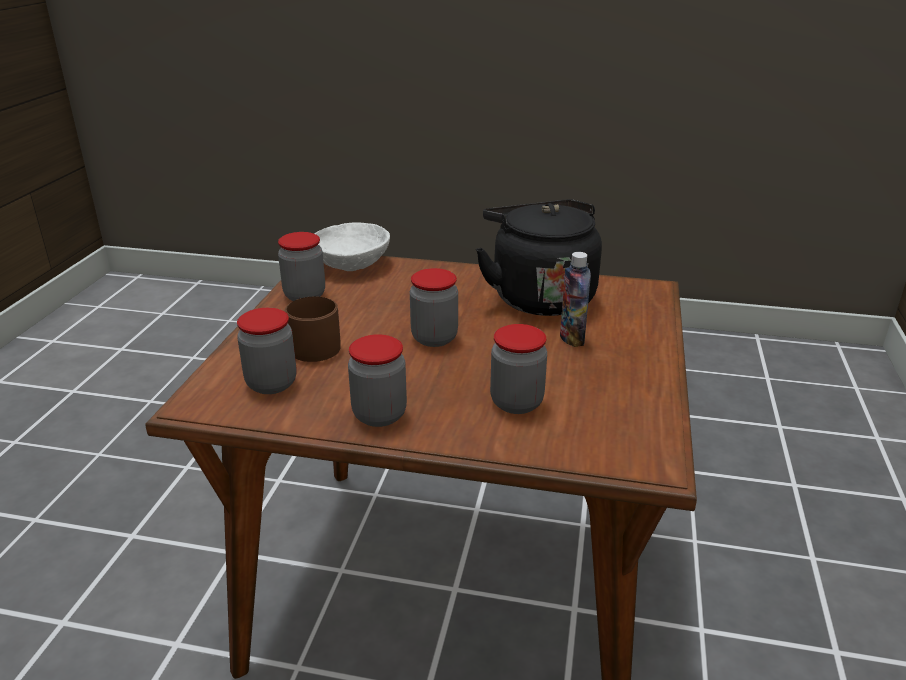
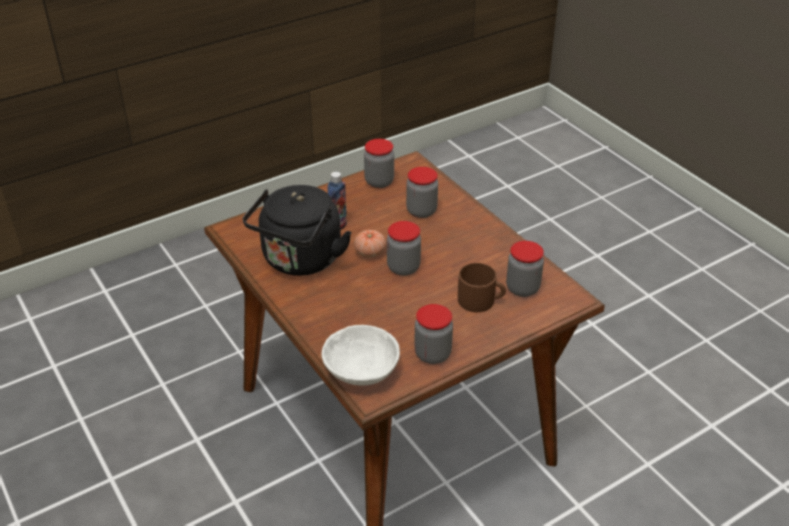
camera: 135 degrees left, 10 degrees up
jar [348,334,407,427] -> jar moved to [364,139,394,188]
none -> tomato [354,230,386,258]

